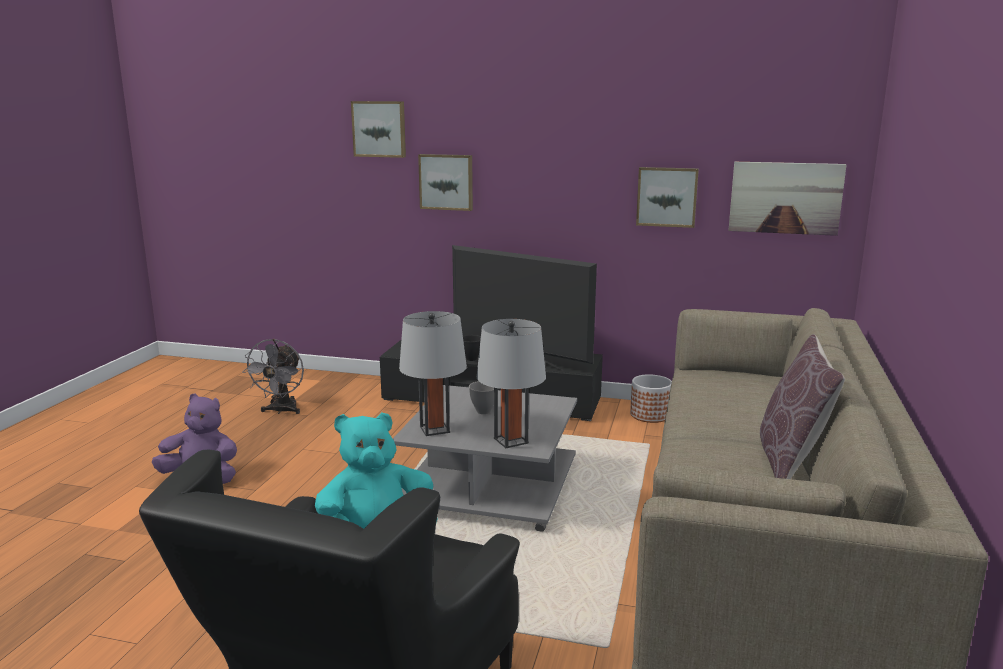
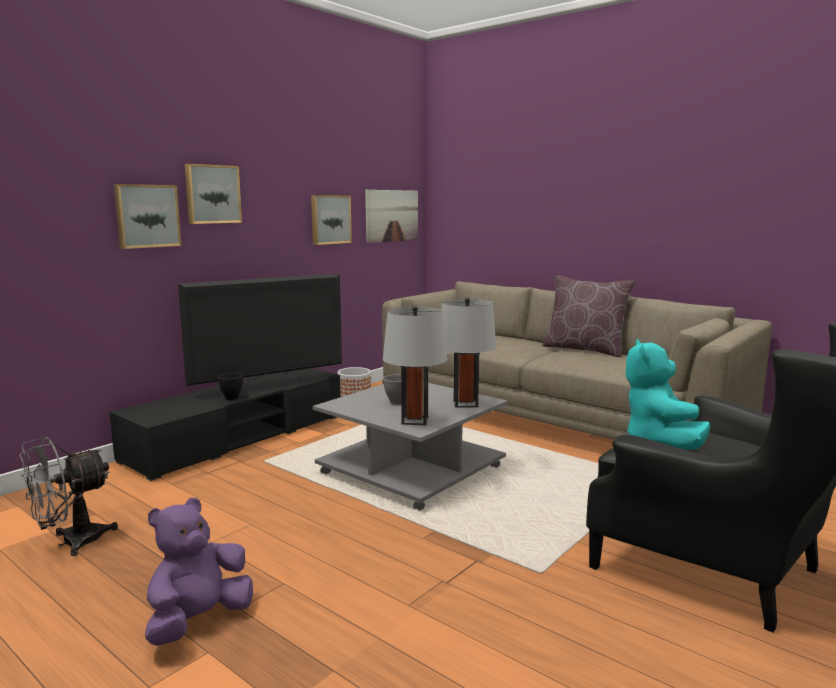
camera: 65 degrees left, 5 degrees down
grey fan [242,339,304,414] -> grey fan turned 105 degrees clockwise [20,437,118,556]
picture [351,101,406,158] -> picture moved to [185,164,242,224]

